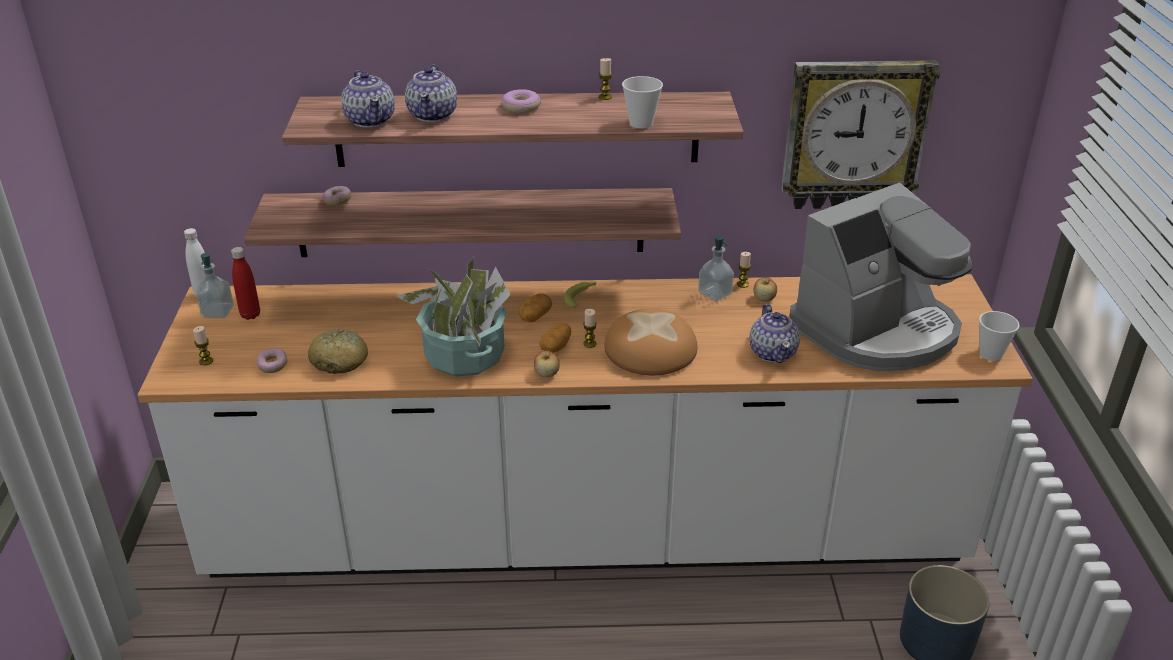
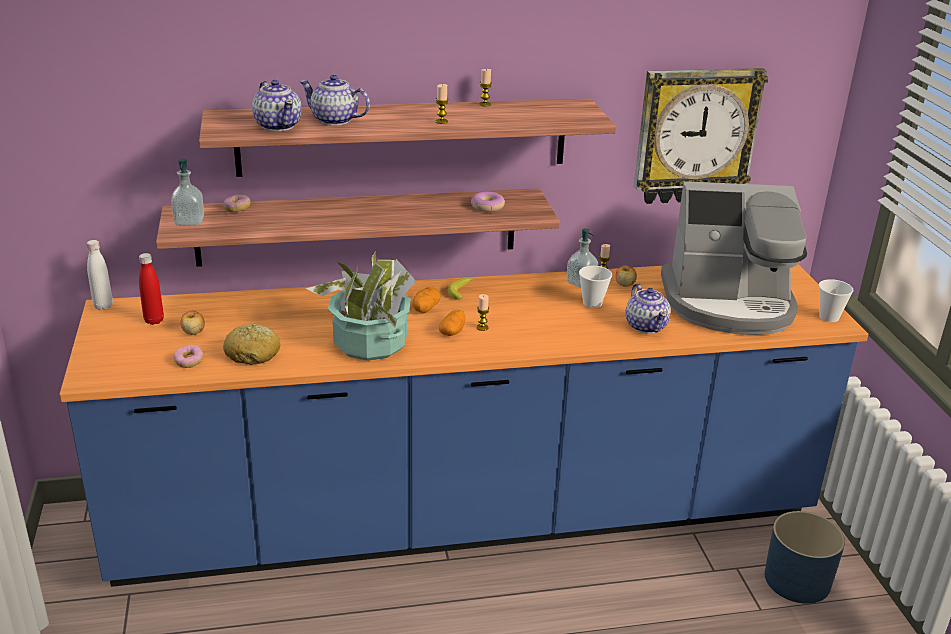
camera: 10 degrees left, 5 degrees down
white counter [138,274,1033,578] -> blue counter [60,264,868,587]
candle [193,326,213,365] -> candle moved to [435,84,448,124]
soap dispenser [196,253,234,318] -> soap dispenser moved to [171,159,204,226]
teapot [405,65,457,122] -> teapot turned 120 degrees clockwise [299,75,370,126]
donut [501,89,541,113] -> donut moved to [471,192,505,212]
apple [534,350,560,378] -> apple moved to [181,311,205,335]
bread [604,309,698,375] -> none
cup [622,76,663,128] -> cup moved to [579,266,612,308]
coffee machine [789,182,972,371] -> coffee machine turned 45 degrees clockwise [661,181,807,335]

